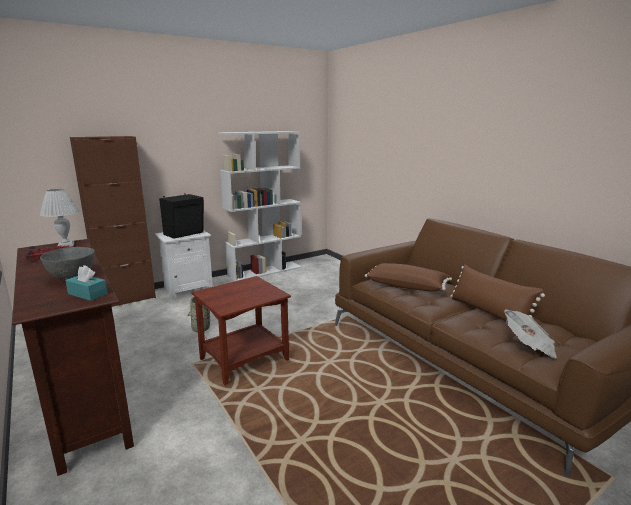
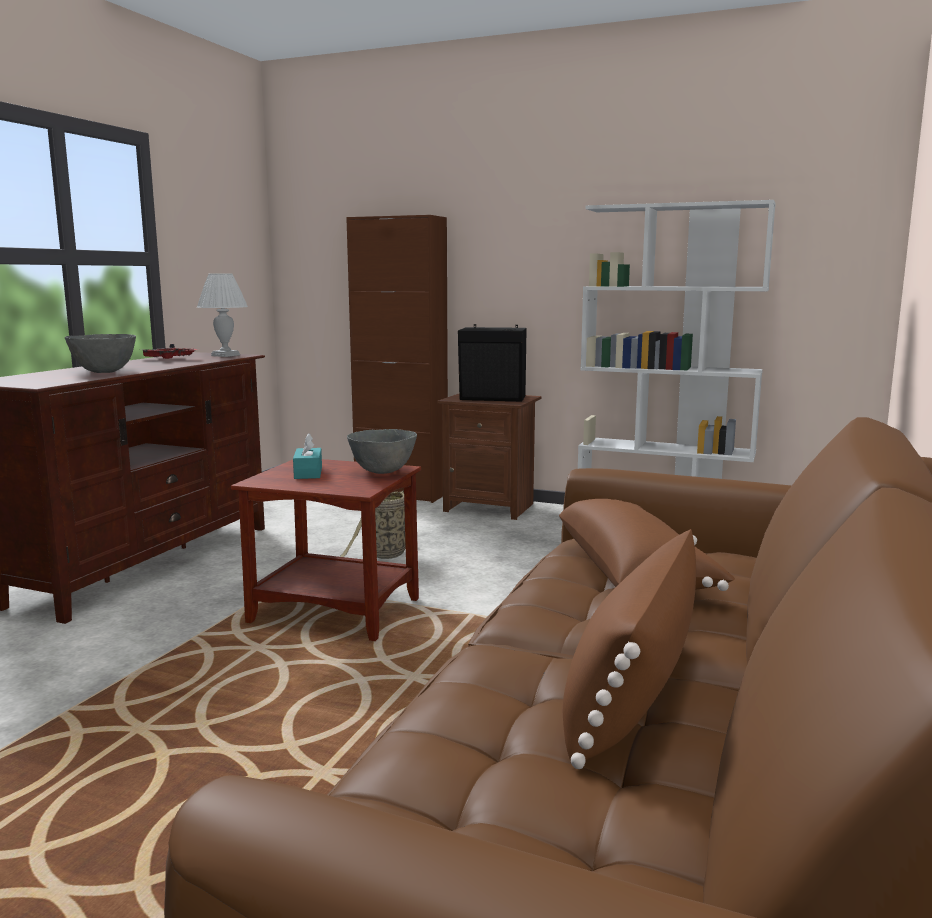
camera: 55 degrees right, 5 degrees down
turquoise tissue box [65,265,107,301] -> turquoise tissue box moved to [293,433,322,479]
white nightstand [155,231,213,300] -> brown nightstand [437,394,541,520]
newspaper [504,309,557,359] -> none
none -> grey bowl [347,429,417,474]

